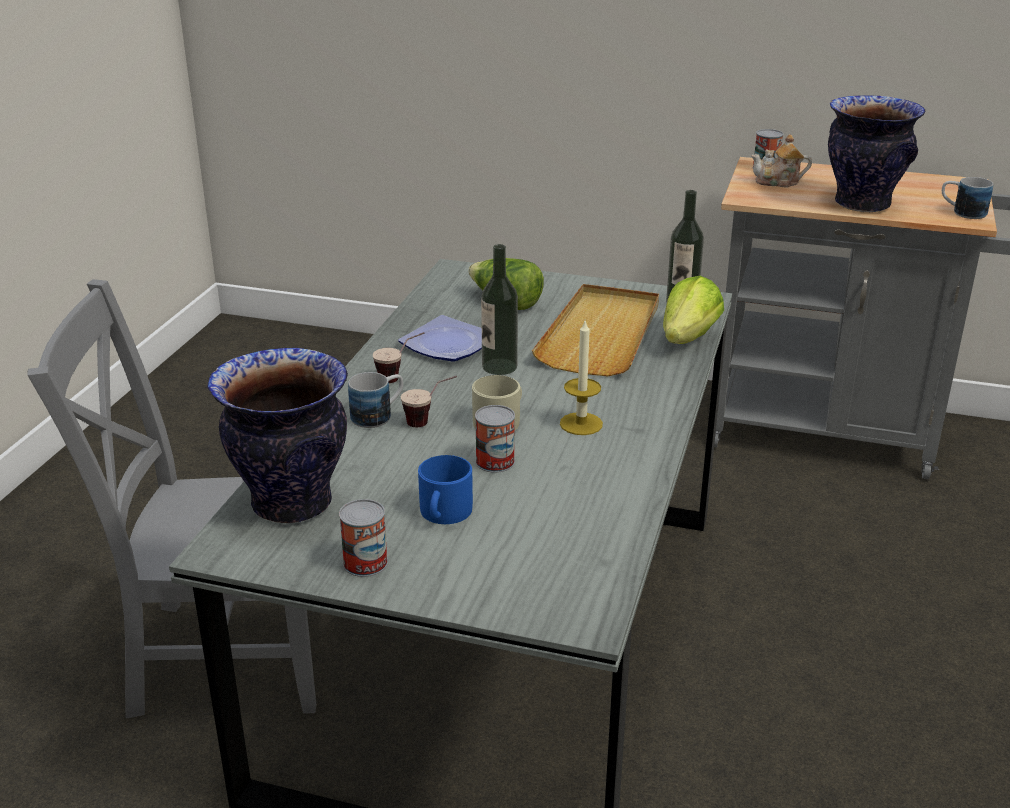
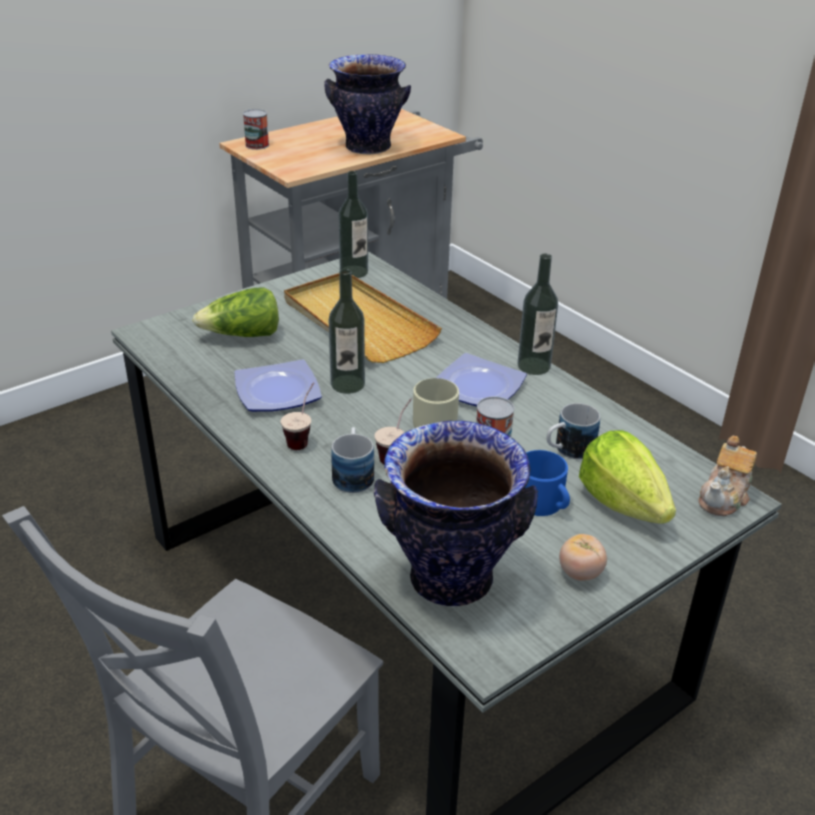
camera: 55 degrees left, 5 degrees up
can [339,499,388,577] -> tomato [559,534,607,581]
candle [560,321,603,435] -> plate [436,353,527,406]
lettuce [663,276,724,344] -> lettuce moved to [579,430,676,524]
teapot [751,134,812,187] -> teapot moved to [699,436,757,516]
mug [942,177,993,219] -> mug moved to [547,403,600,459]
none -> bottle [517,254,558,375]

